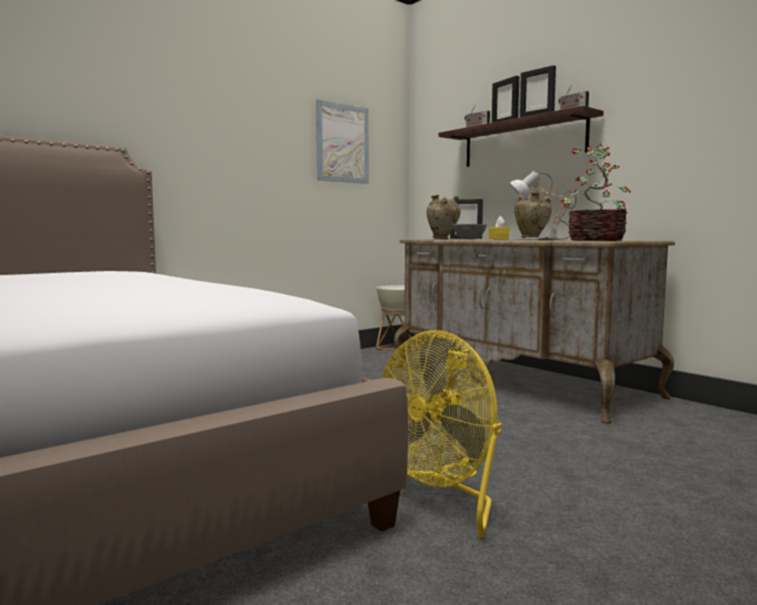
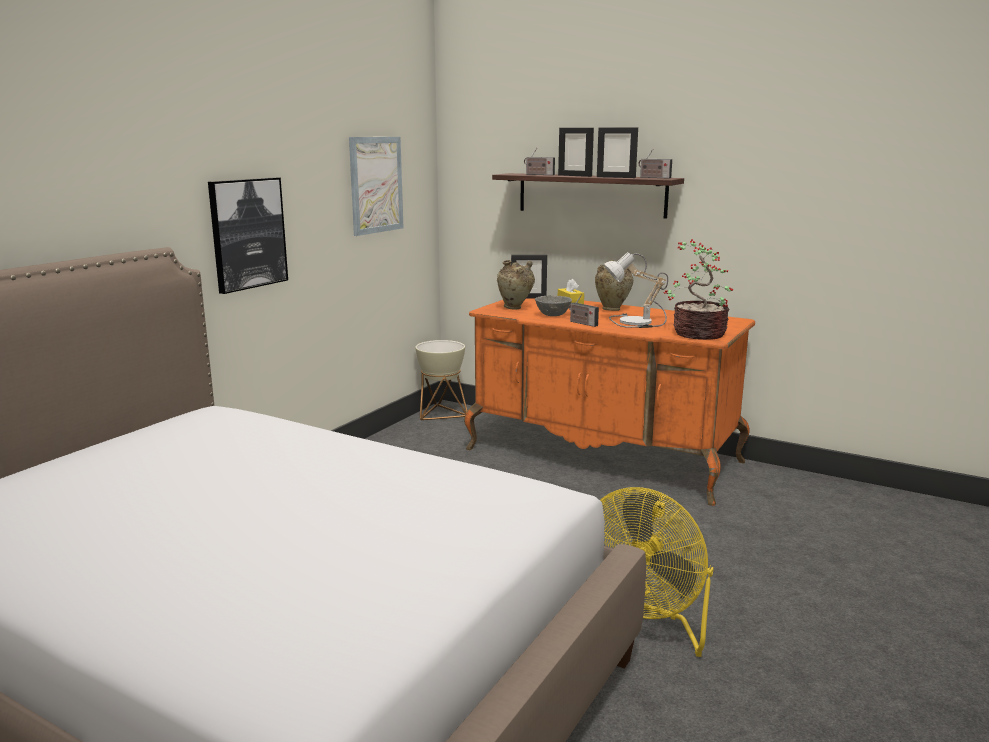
camera: 20 degrees left, 10 degrees up
beige dresser [394,239,675,424] -> orange dresser [464,299,755,506]
none -> picture [208,177,288,294]
none -> radio [569,294,599,327]

